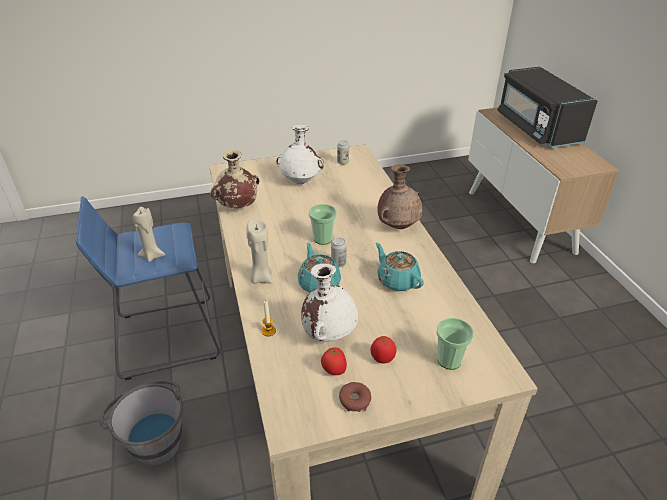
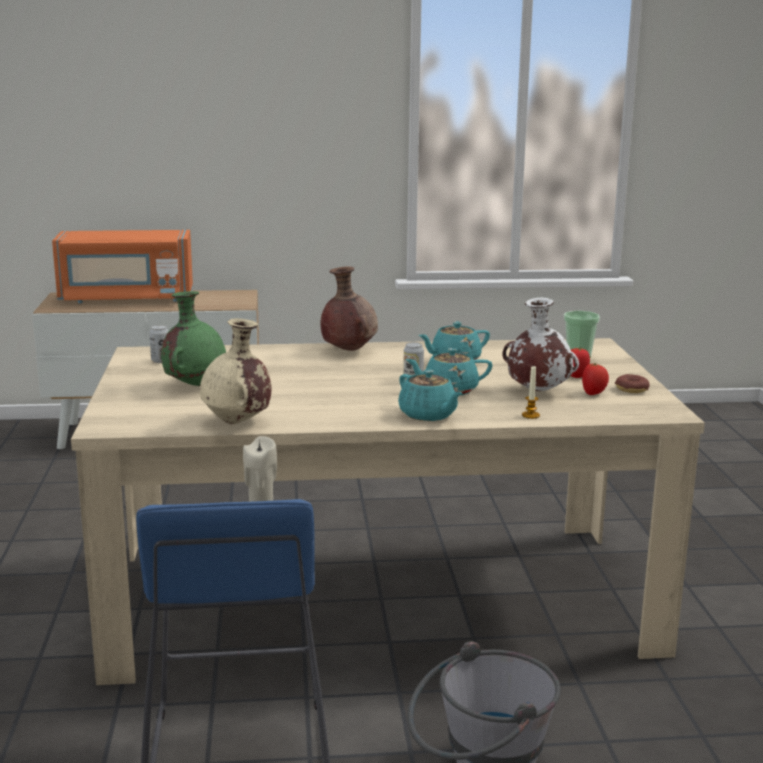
camera: 80 degrees left, 20 degrees down
beige candle [246,219,273,284] -> turquoise teapot [398,370,462,421]
white vase [276,125,324,184] -> green vase [161,291,226,386]
cup [309,204,337,245] -> none
black microwave [497,67,597,148] -> orange microwave [52,230,193,303]

